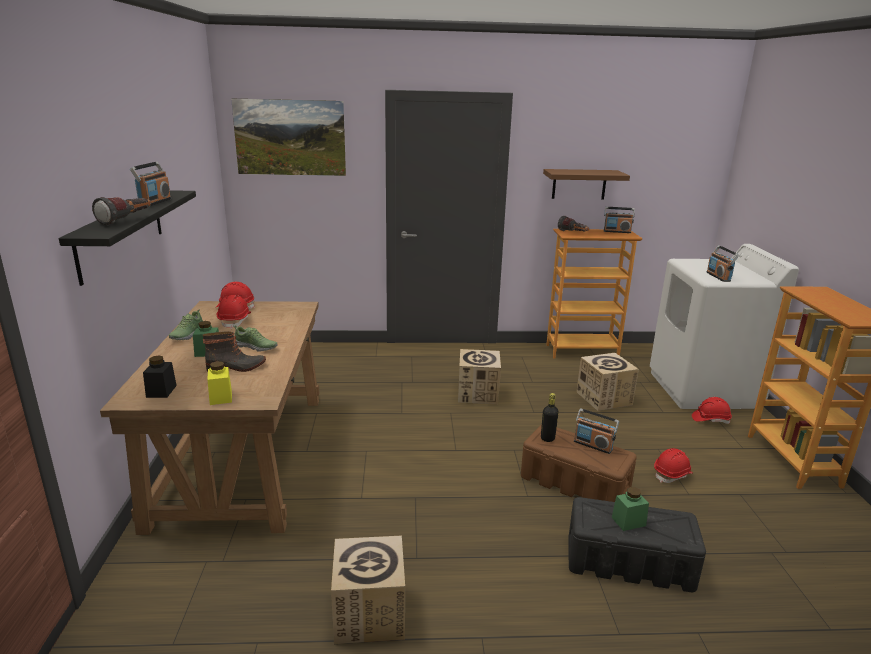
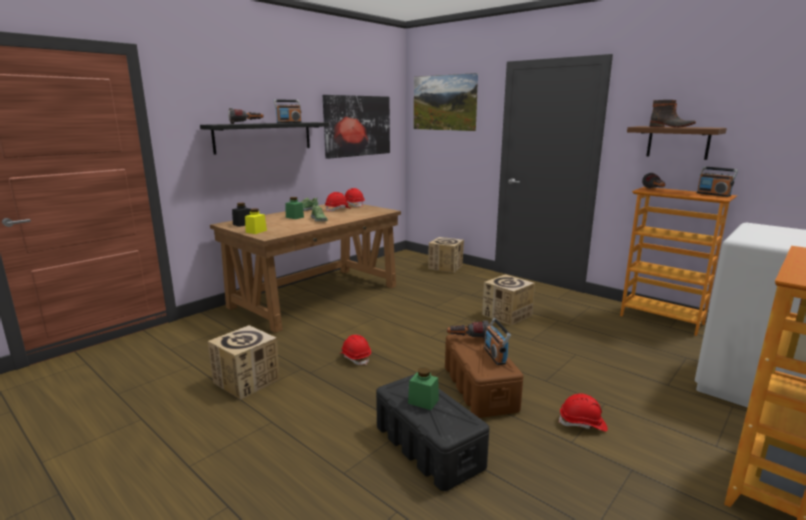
camera: 45 degrees right, 5 degrees down
boot [203,332,266,372] -> boot moved to [649,100,696,128]
black bottle [541,393,559,442] -> flashlight [447,320,489,339]
cardboard box [577,353,639,411] -> cardboard box moved to [428,237,464,273]
red hard hat [692,397,732,424] -> red hard hat moved to [341,335,371,365]
radio [706,245,739,282] -> none
none -> picture [323,95,390,159]

